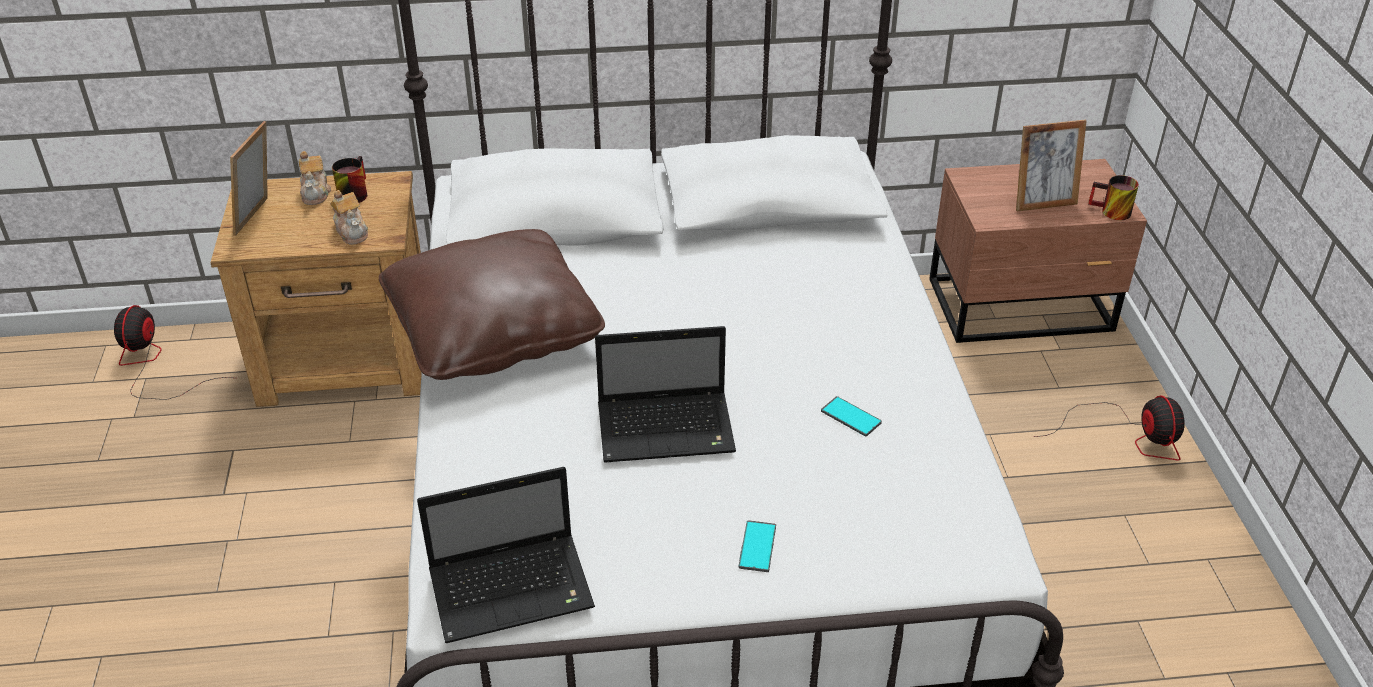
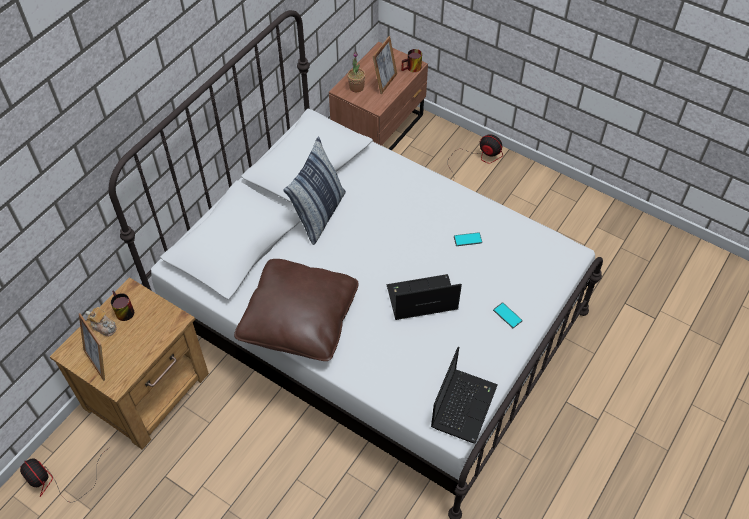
camera: 50 degrees left, 15 degrees up
teapot [330,190,368,245] -> none
laptop [595,326,736,463] -> laptop turned 135 degrees counterclockwise [387,274,462,320]
none -> pillow [283,136,346,245]
none -> potted plant [347,52,365,92]

